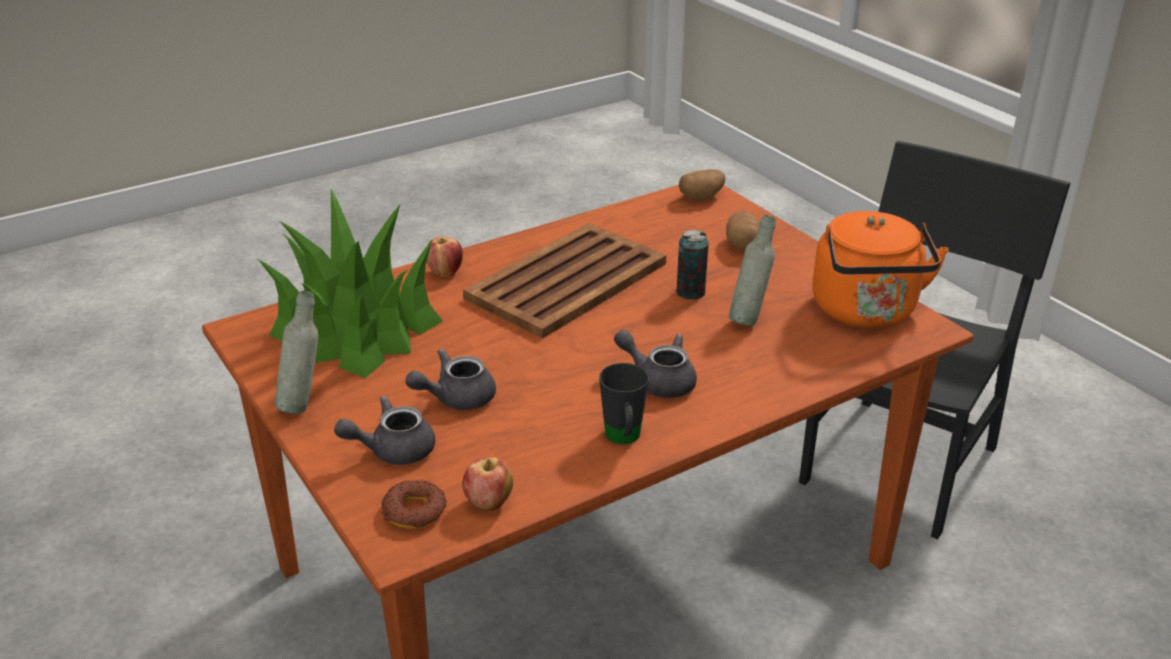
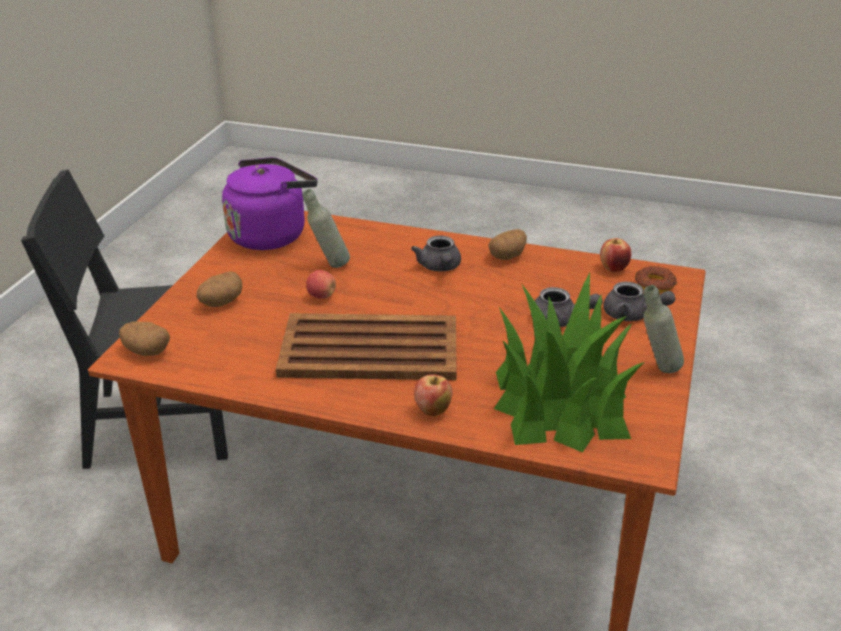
camera: 130 degrees left, 0 degrees up
black mug [599,363,649,444] -> potato [488,229,527,260]
can [676,230,709,300] -> apple [306,270,336,298]
orange kettle [812,211,949,328] -> purple kettle [222,157,318,250]

